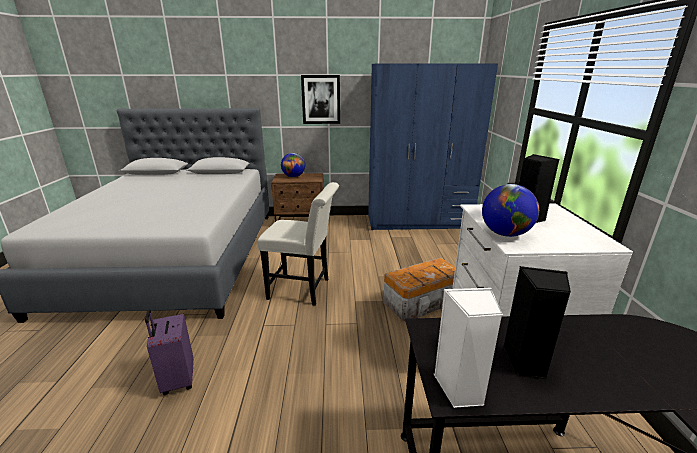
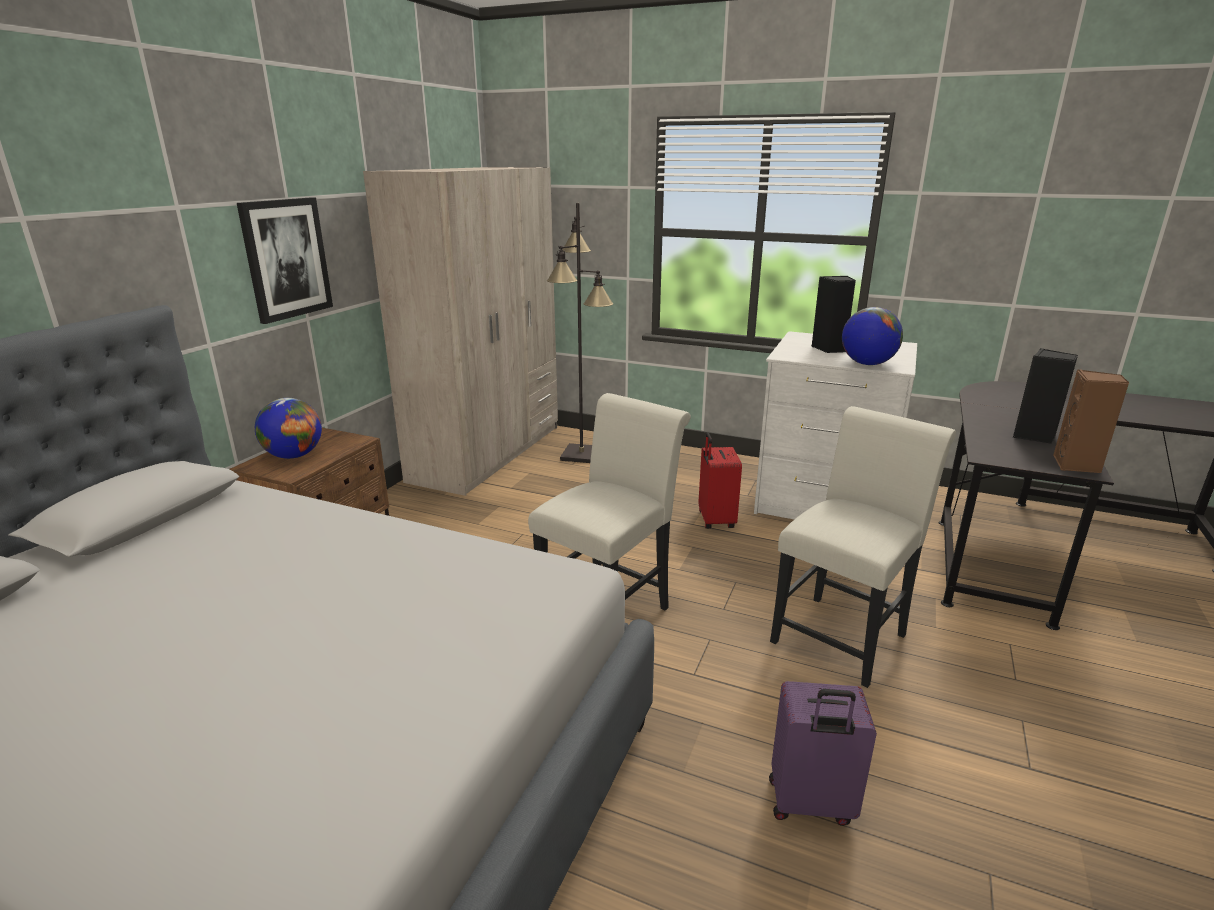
camera: 65 degrees left, 0 degrees up
blue wardrobe [368,64,498,230] -> beige wardrobe [363,167,558,496]
storage box [383,258,455,321] -> red suitcase [698,433,742,529]
white speaker [434,287,503,408] -> brown speaker [1053,369,1129,473]
none -> black floor lamp [547,203,613,463]
none -> white chair [770,406,956,688]

